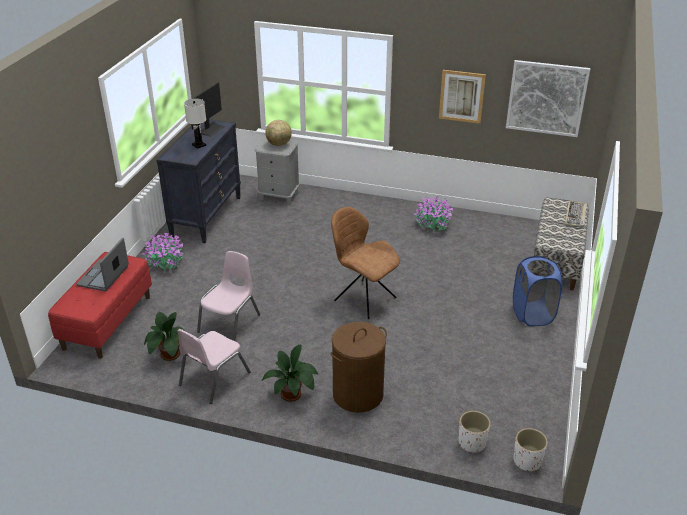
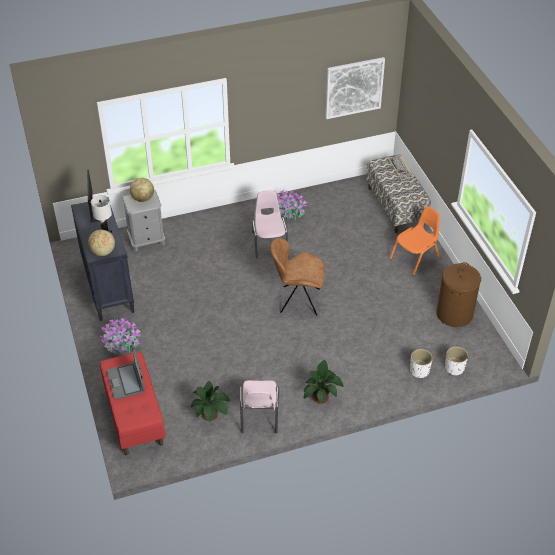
camera: 35 degrees left, 10 degrees up
pink chair [197,251,261,341] -> pink chair moved to [252,191,288,259]
brown laundry basket [331,322,387,413] -> brown laundry basket moved to [437,262,481,327]
picture [439,70,486,124] -> none
blue laundry basket [513,256,562,326] -> orange chair [390,206,440,276]
white planter [514,428,548,472] -> white planter moved to [410,349,433,378]
none -> globe [88,230,115,256]

